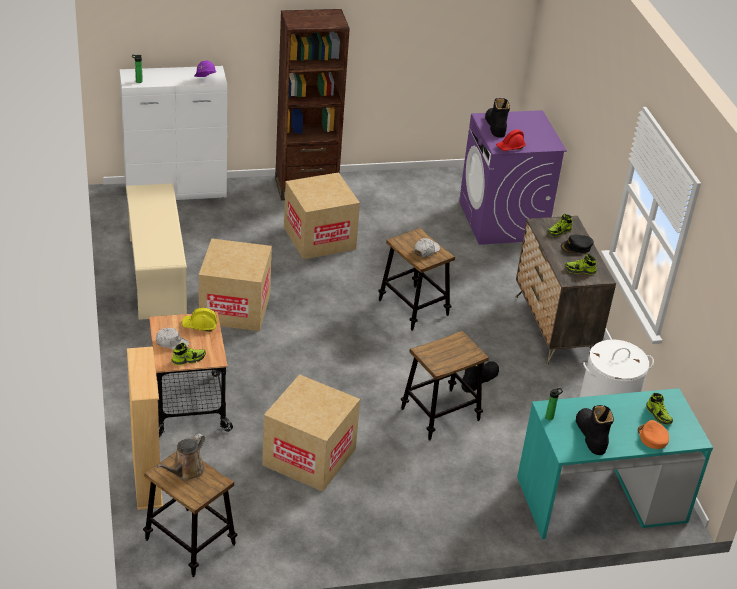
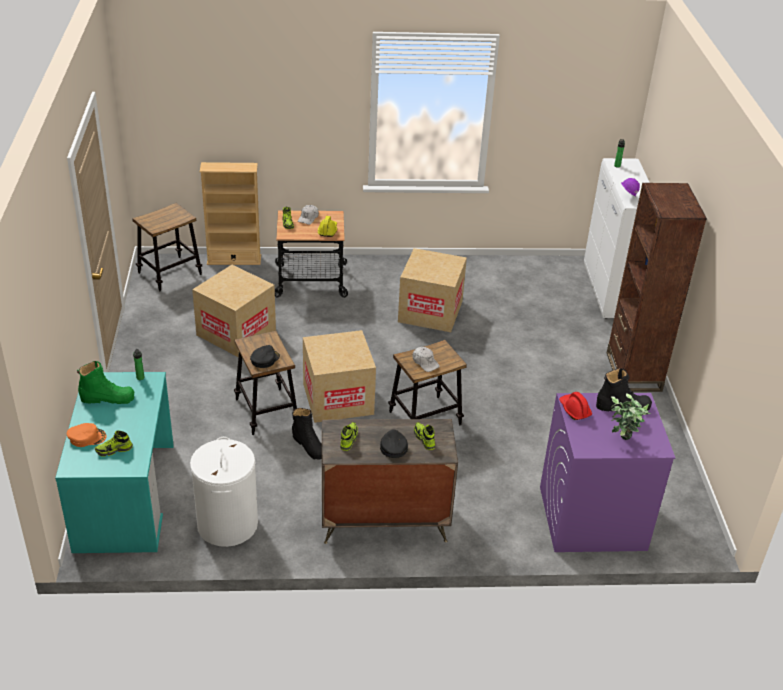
camera: 100 degrees right, 0 degrees up
beige shoe rack [126,183,187,320] -> none
brown watering can [157,433,205,480] -> none
cardboard box [284,172,360,260] -> cardboard box moved to [303,330,376,423]
black boot [576,405,614,455] -> green boot [77,361,134,404]
none -> black cap [250,345,280,368]
none -> potted plant [610,393,651,440]

